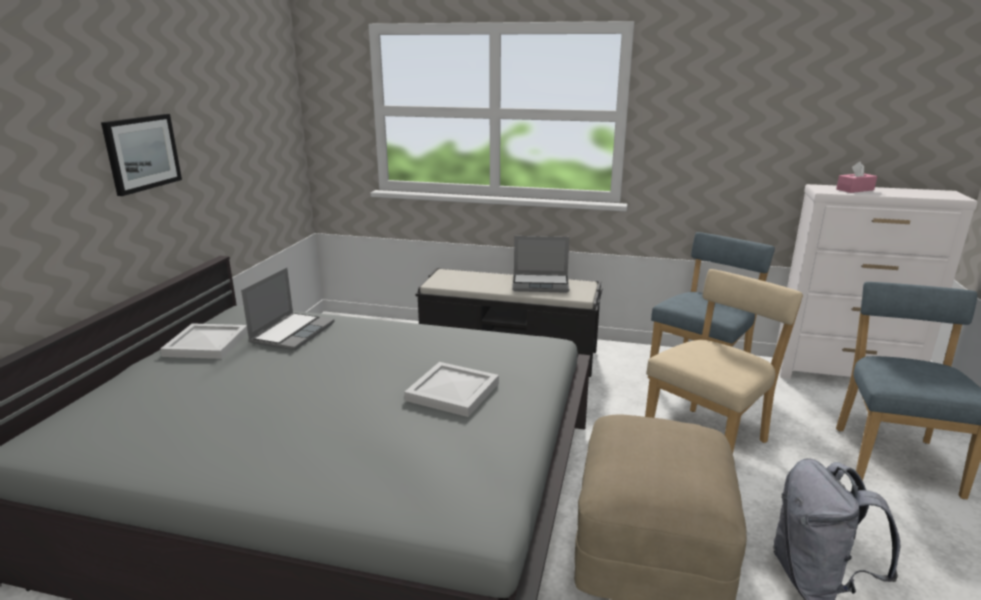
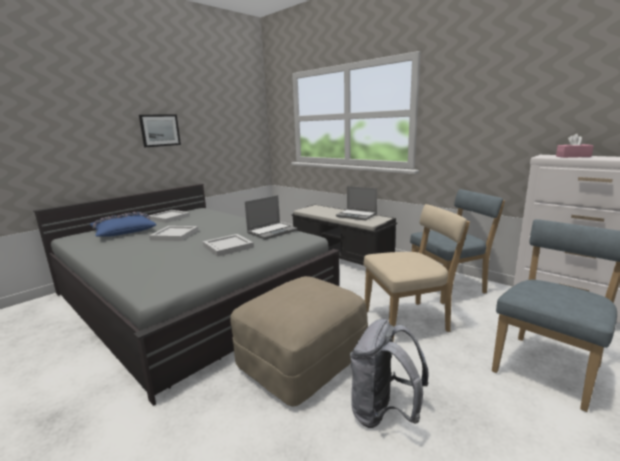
camera: 30 degrees right, 5 degrees down
laptop [241,267,334,350] -> laptop moved to [245,195,298,240]
none -> blue pillow [90,212,156,237]
none -> white tray [149,226,198,241]

